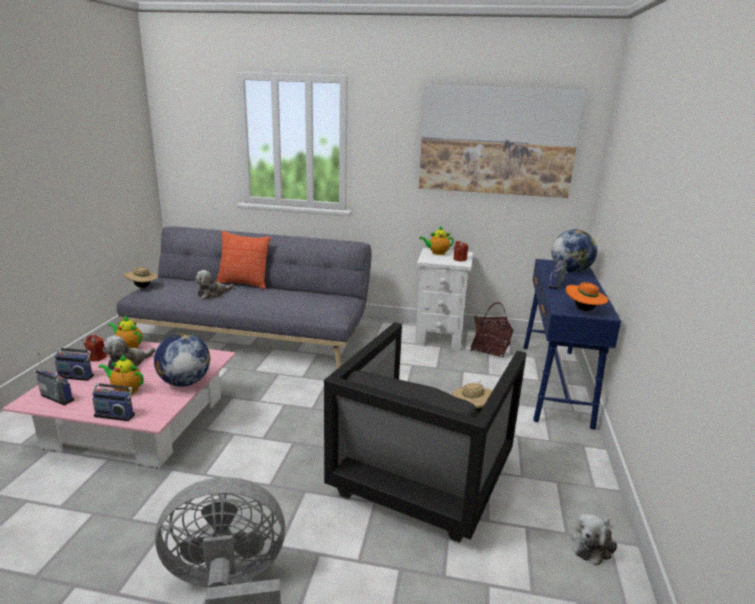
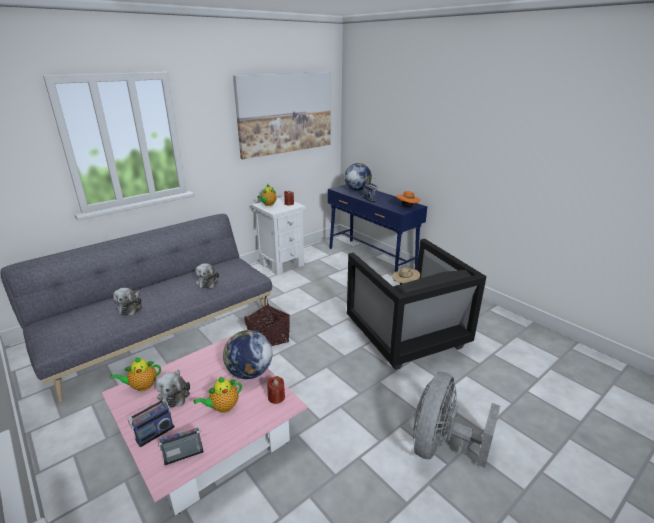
camera: 50 degrees left, 5 degrees up
red candle [84,335,107,362] -> red candle moved to [267,376,285,404]
radio [92,375,135,421] -> none
beige hat [124,267,158,288] -> none
orange pillow [216,231,271,289] -> none
basket [470,302,513,358] -> basket moved to [244,296,290,346]
plush toy [571,514,617,566] -> plush toy moved to [195,263,219,289]

